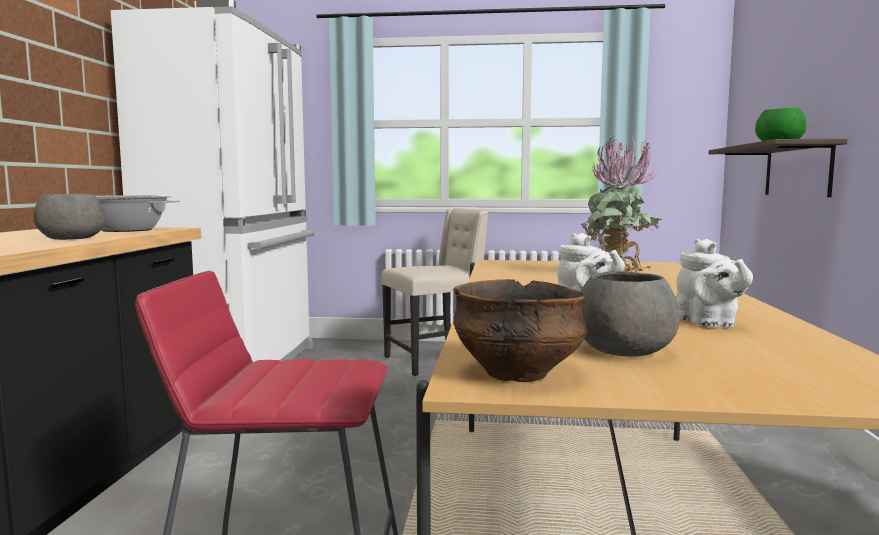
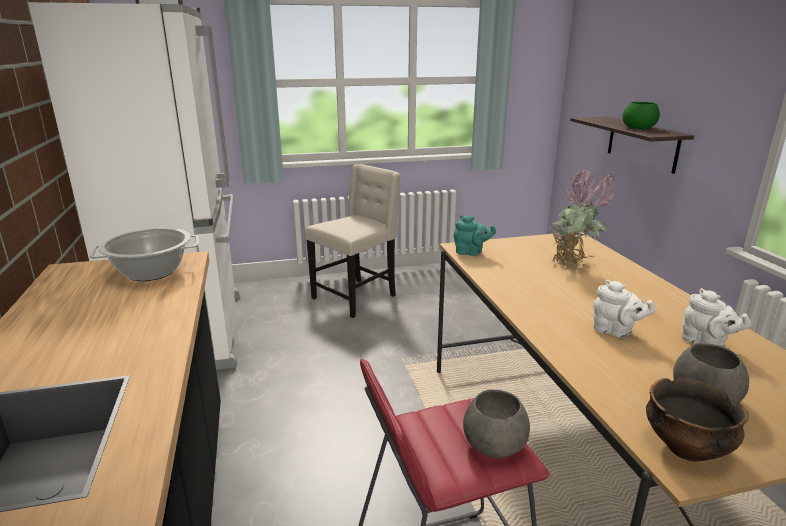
camera: 20 degrees left, 15 degrees up
grey bowl [34,193,106,240] -> grey bowl moved to [463,389,530,458]
none -> turquoise teapot [453,215,496,256]

